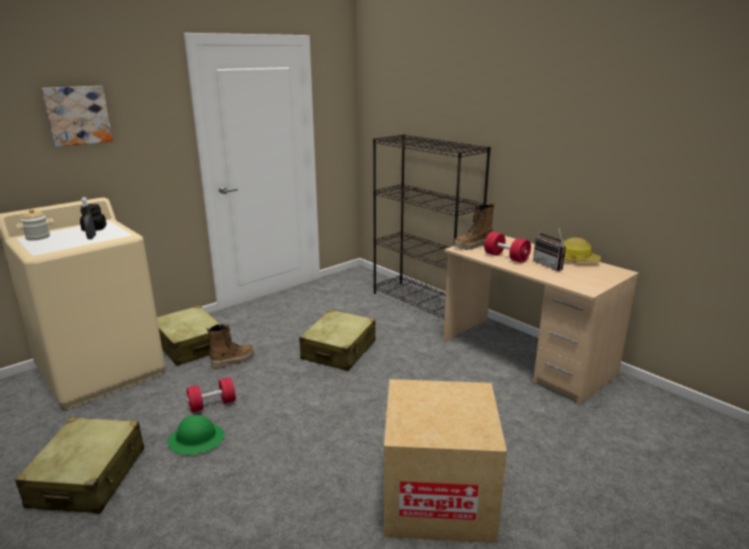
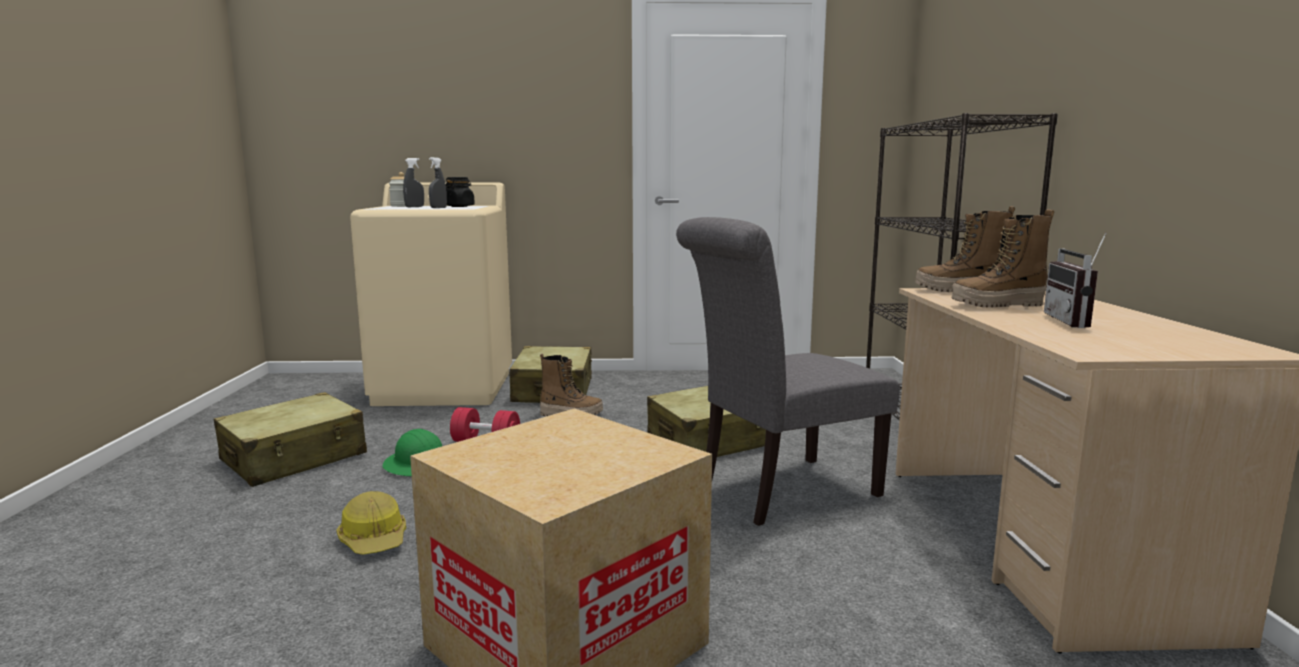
camera: 40 degrees right, 10 degrees down
picture [41,86,113,147] -> none
red dumbbell [484,232,531,263] -> boot [952,209,1054,308]
hard hat [563,237,601,262] -> hard hat moved to [336,491,406,555]
none -> grey spray bottle [403,158,424,207]
none -> grey chair [676,217,900,526]

